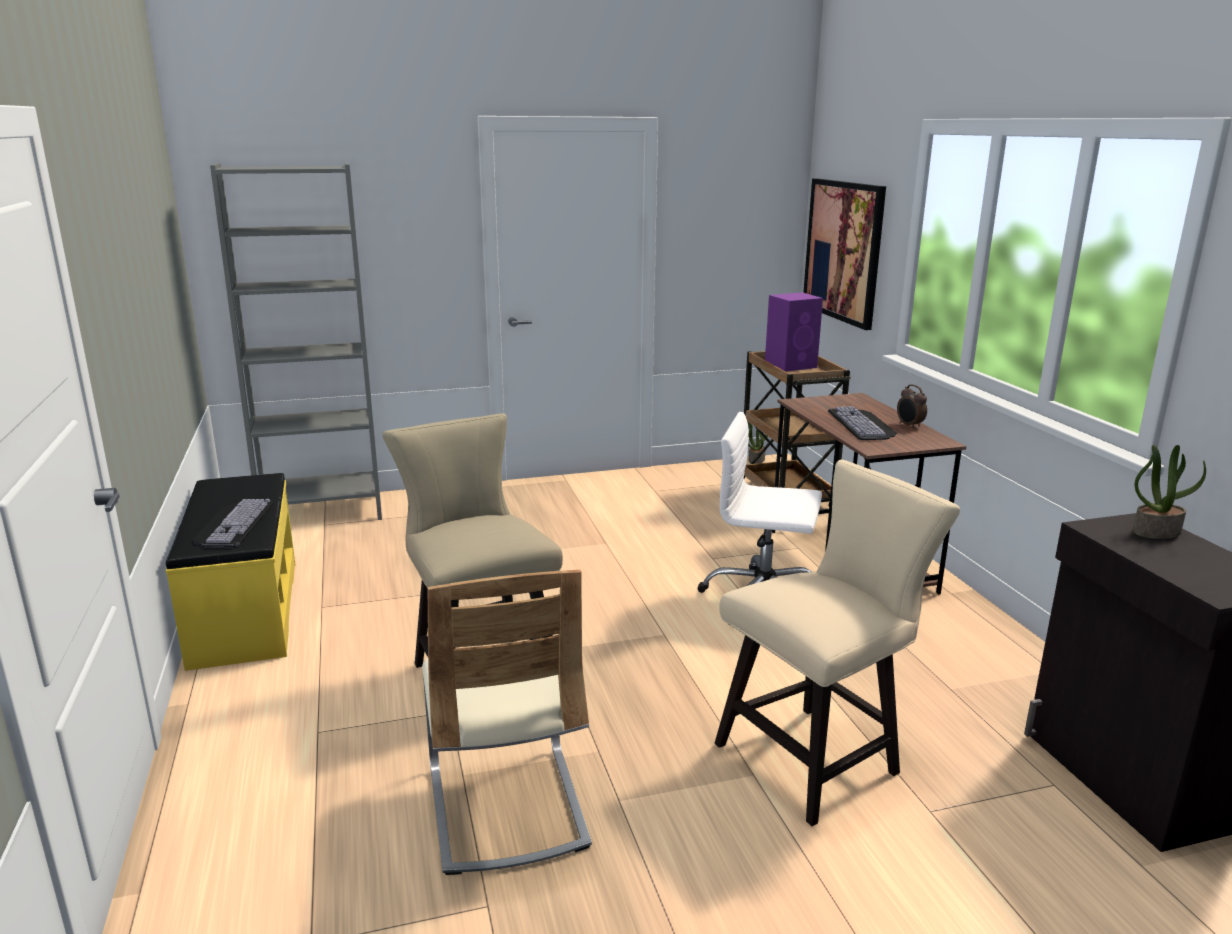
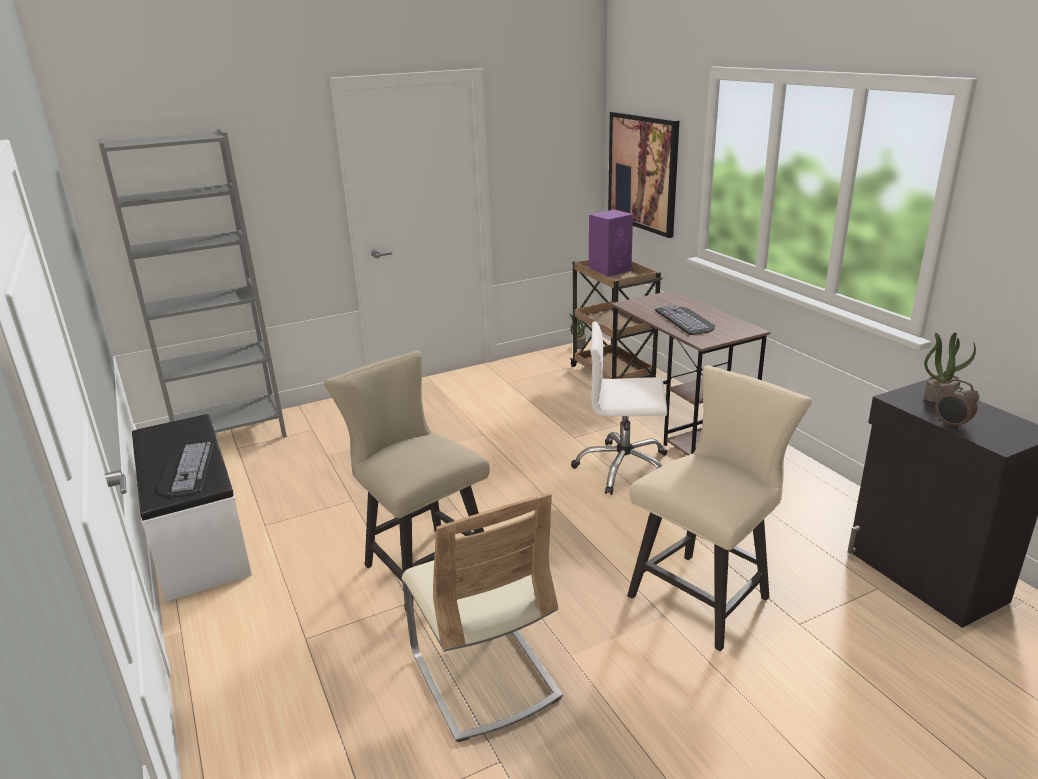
camera: 10 degrees left, 5 degrees up
yellow bench [166,473,295,671] -> white bench [132,414,252,602]
alarm clock [897,384,927,429] -> alarm clock moved to [935,379,979,430]

